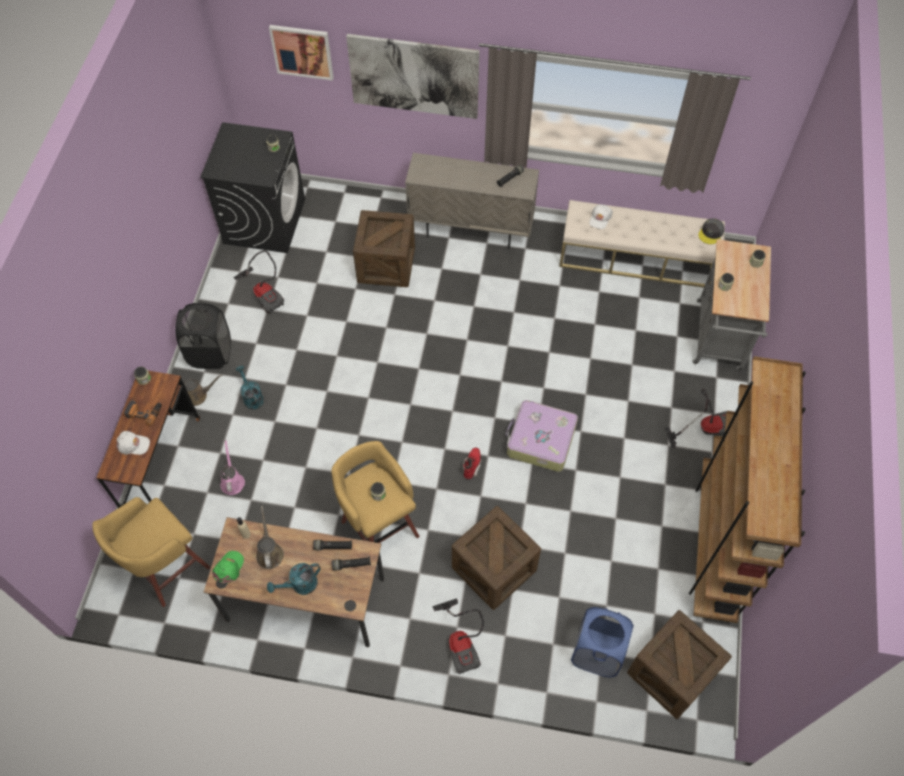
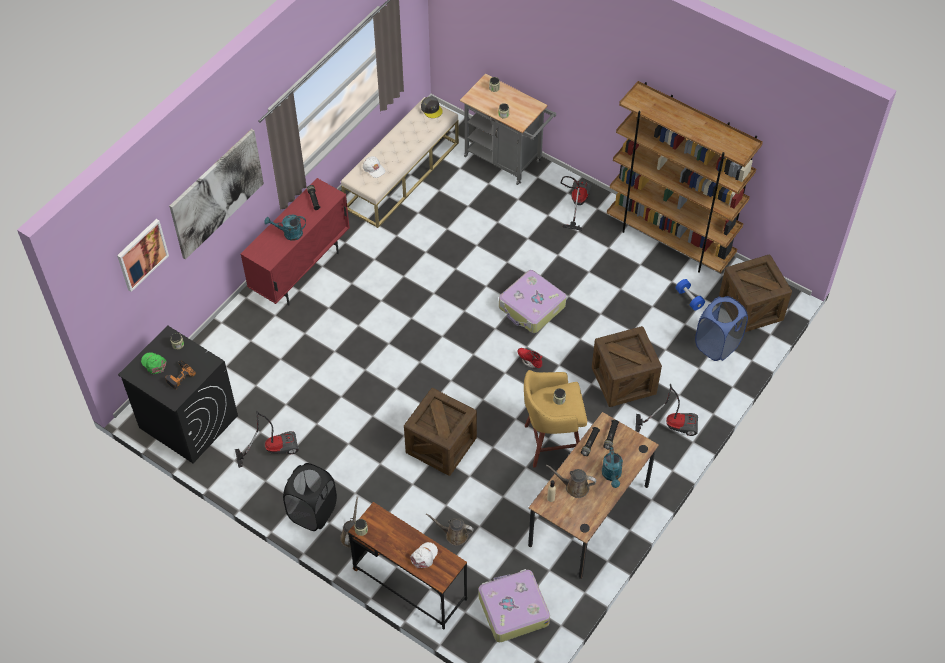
camera: 65 degrees left, 5 degrees down
yellow stool [92,497,210,607] -> suitcase [478,569,550,642]
power drill [124,400,162,426] -> power drill moved to [165,361,196,390]
green cap [212,551,244,584] -> green cap moved to [141,353,167,374]
pink watering can [221,440,245,495] -> brown watering can [425,513,474,546]
turquoise watering can [236,366,264,409] -> turquoise watering can moved to [264,215,306,241]
crate [353,210,415,287] -> crate moved to [404,388,477,476]
beige cabinet [405,153,539,249] -> red cabinet [241,178,350,306]
none -> blue dumbbell [675,279,705,310]

